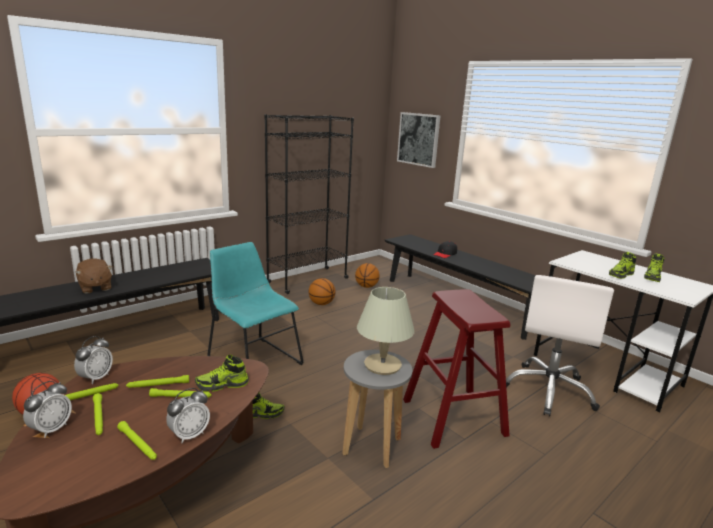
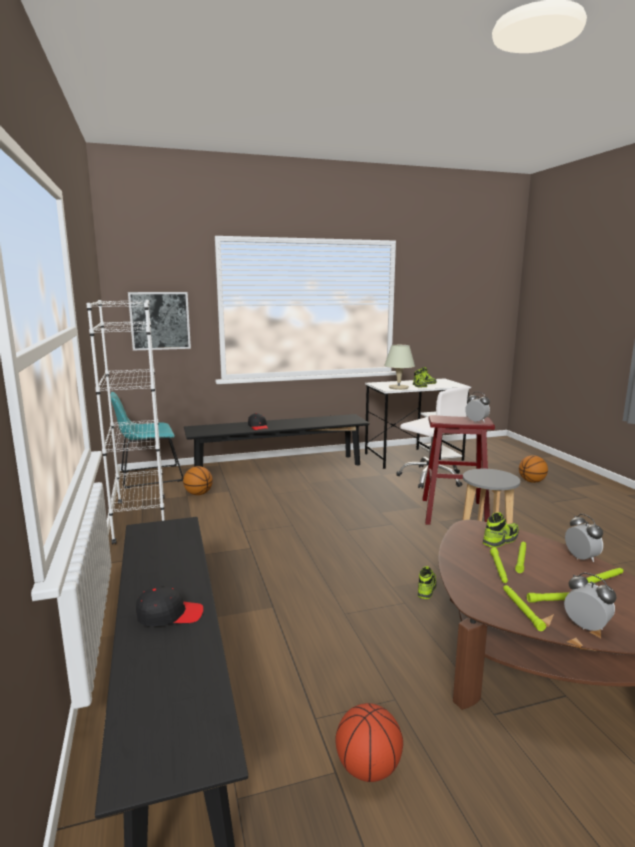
camera: 65 degrees left, 5 degrees down
alarm clock [74,336,113,384] -> alarm clock moved to [465,392,490,421]
brown plush toy [75,258,113,294] -> black cap [136,586,204,626]
shoe [195,355,249,392] -> shoe turned 135 degrees counterclockwise [483,512,519,548]
turquoise chair [207,242,304,365] -> turquoise chair moved to [110,392,184,489]
black bookcase [264,114,354,294] -> white bookcase [86,300,165,545]
basketball [309,278,336,305] -> basketball moved to [519,455,548,483]
beige table lamp [357,287,415,375] -> beige table lamp moved to [384,345,415,390]

